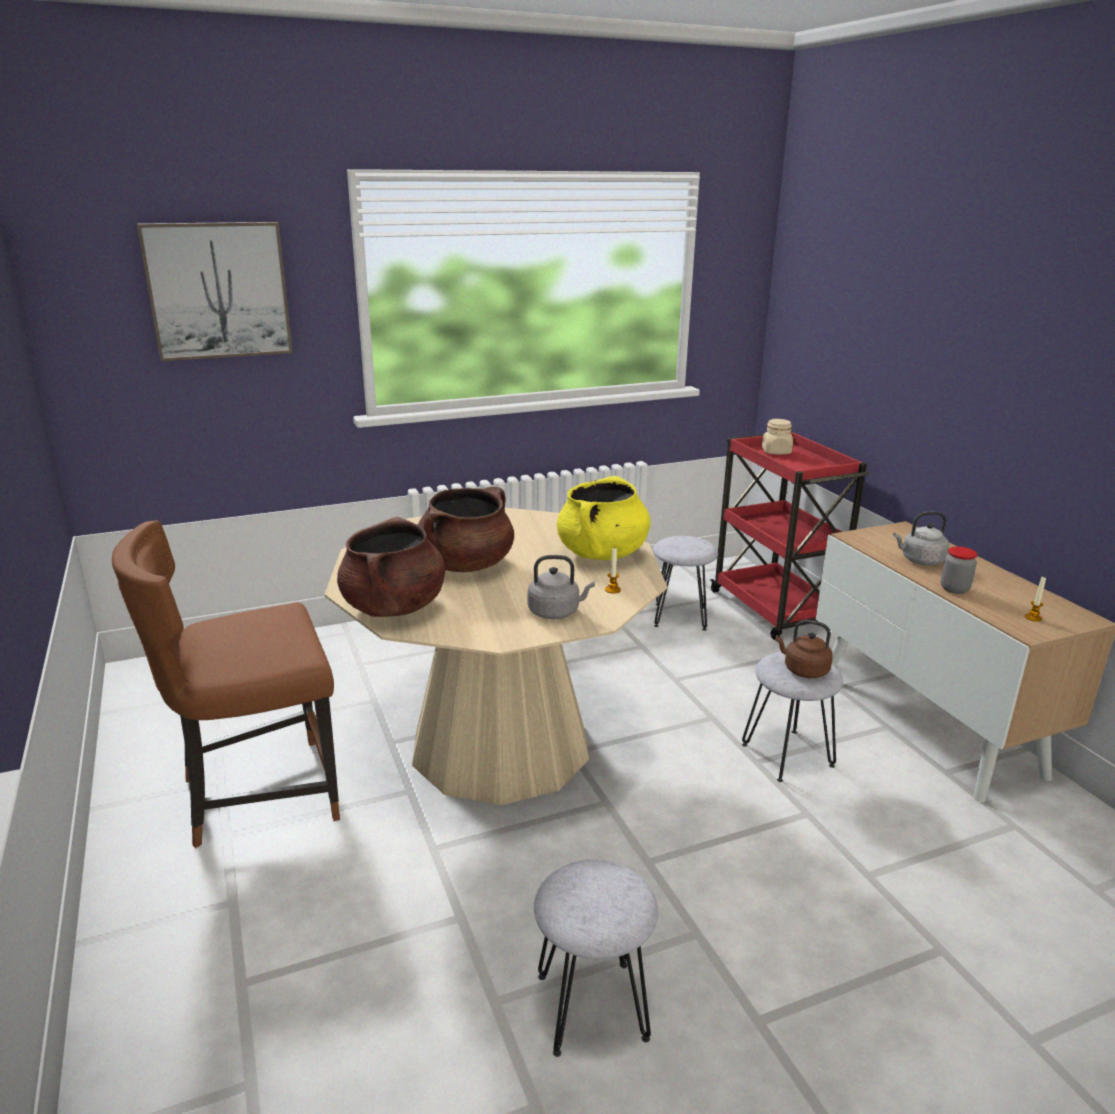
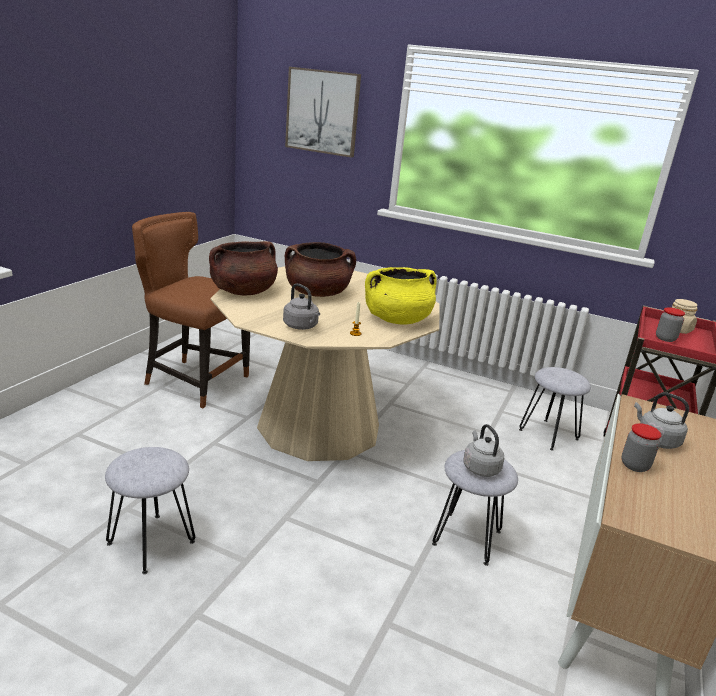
camera: 45 degrees right, 0 degrees up
brown kettle [775,620,833,678] -> grey kettle [463,424,504,477]
candle [1025,577,1046,622] -> none
none -> jar [656,307,685,342]

